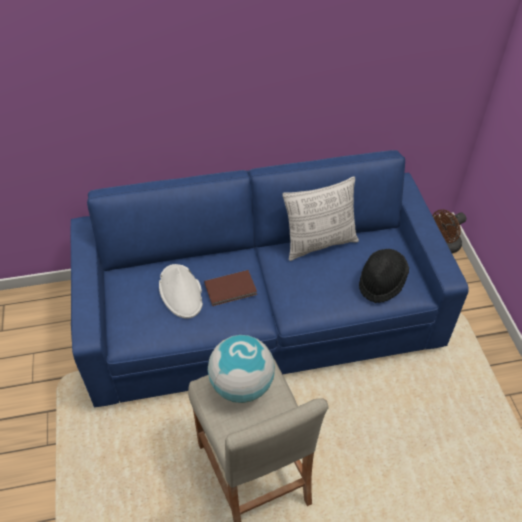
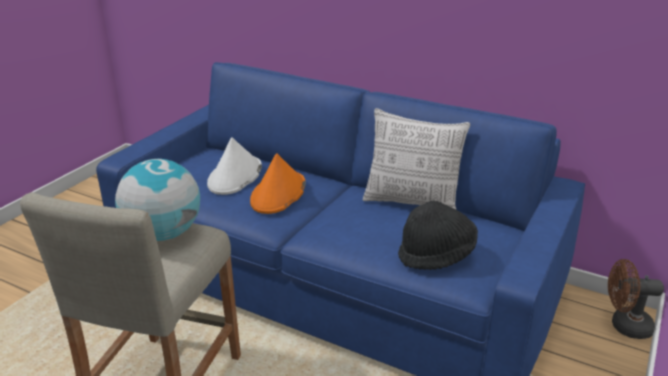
camera: 40 degrees right, 20 degrees down
brown book [204,270,257,306] -> orange hat [250,153,306,214]

